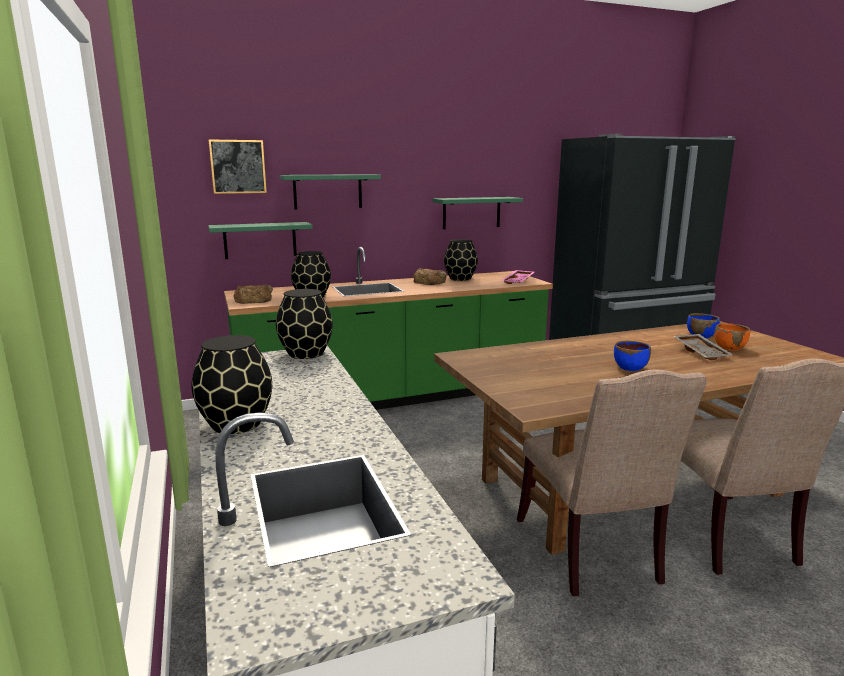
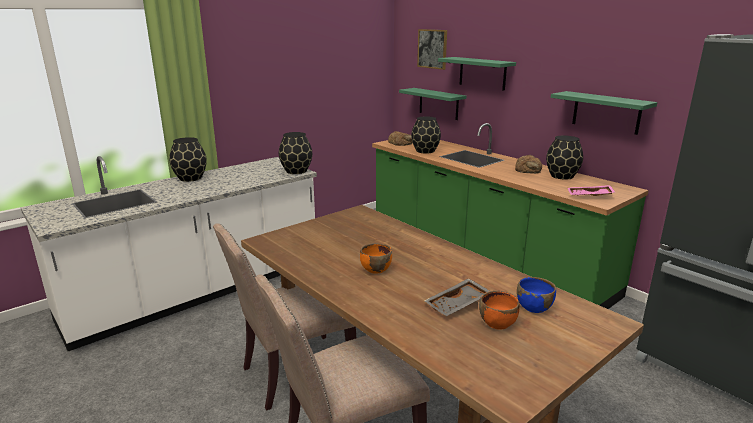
camera: 70 degrees right, 5 degrees up
blue bowl [614,340,651,371] -> orange bowl [360,243,392,274]

